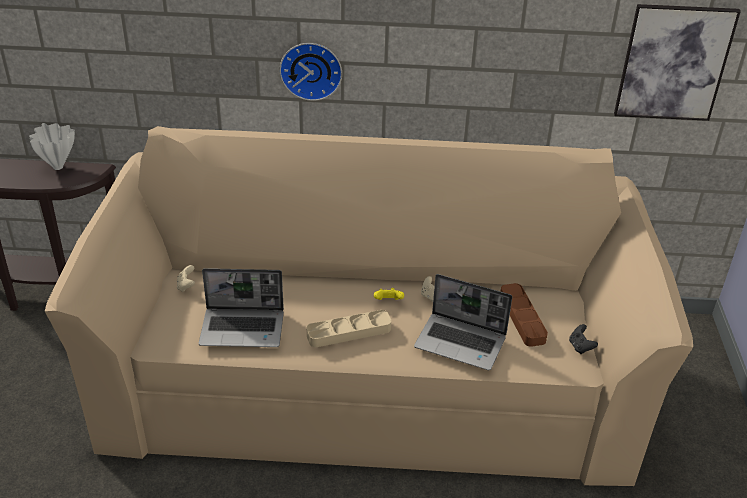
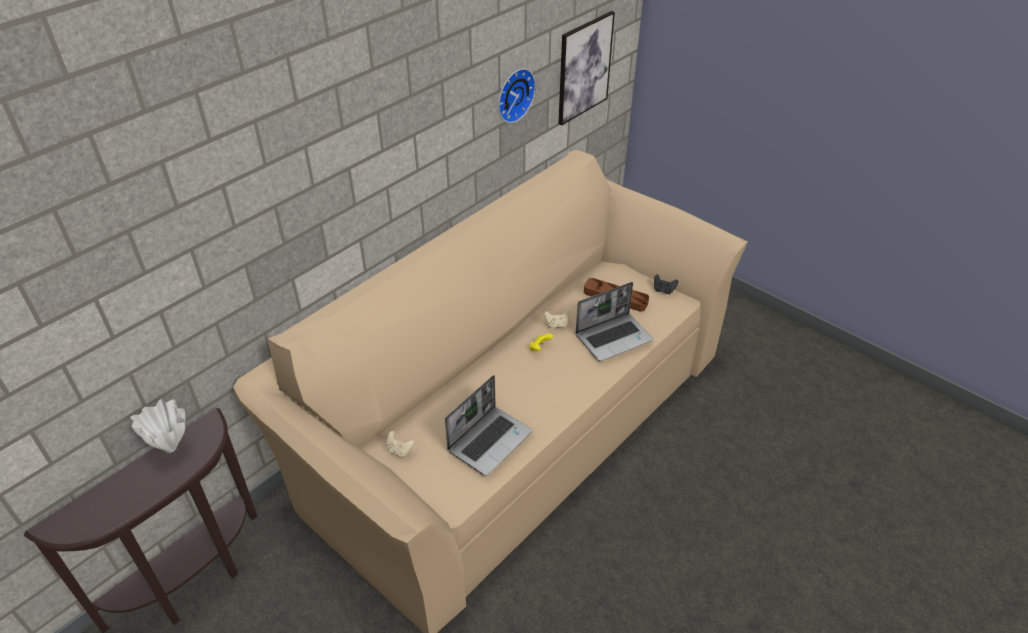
camera: 50 degrees left, 5 degrees up
wall clock [279,43,342,101] -> wall clock moved to [498,68,536,123]
beige tray [307,310,391,347] -> none

